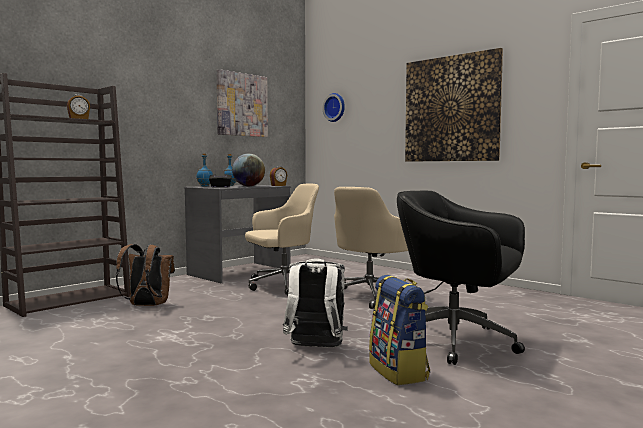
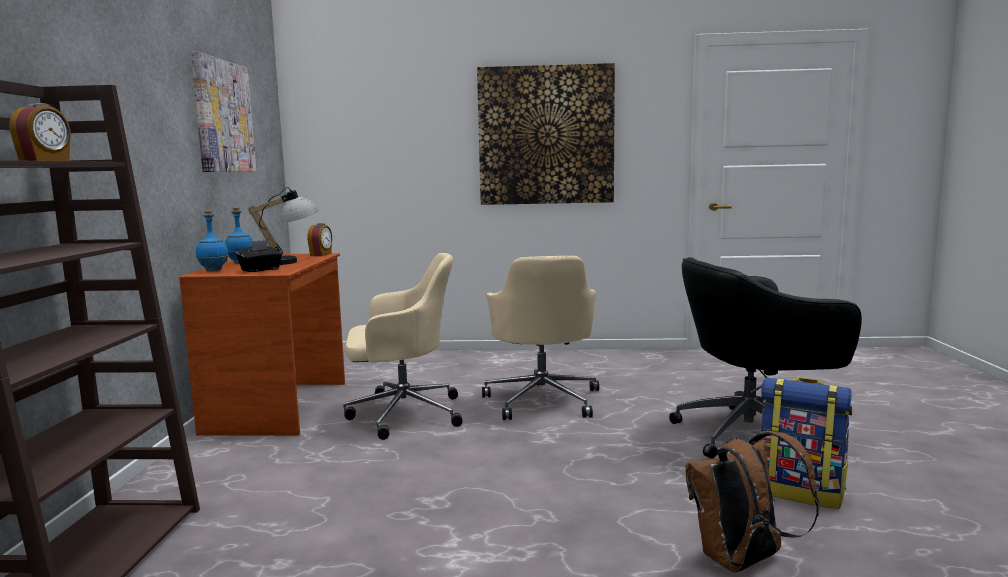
camera: 40 degrees left, 5 degrees up
brown backpack [116,244,175,306] -> brown backpack moved to [685,431,819,572]
grey desk [184,185,292,283] -> brown desk [179,253,345,435]
globe [232,154,265,186] -> table lamp [248,187,318,265]
beige office chair [245,184,319,295] -> beige office chair turned 60 degrees clockwise [343,253,463,440]
white backpack [283,259,348,348] -> none
wall clock [323,93,345,122] -> none

